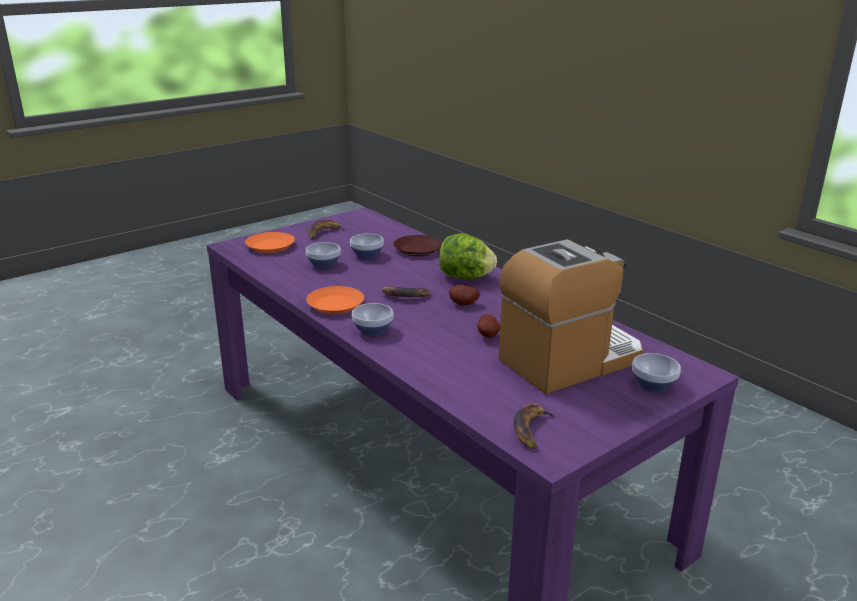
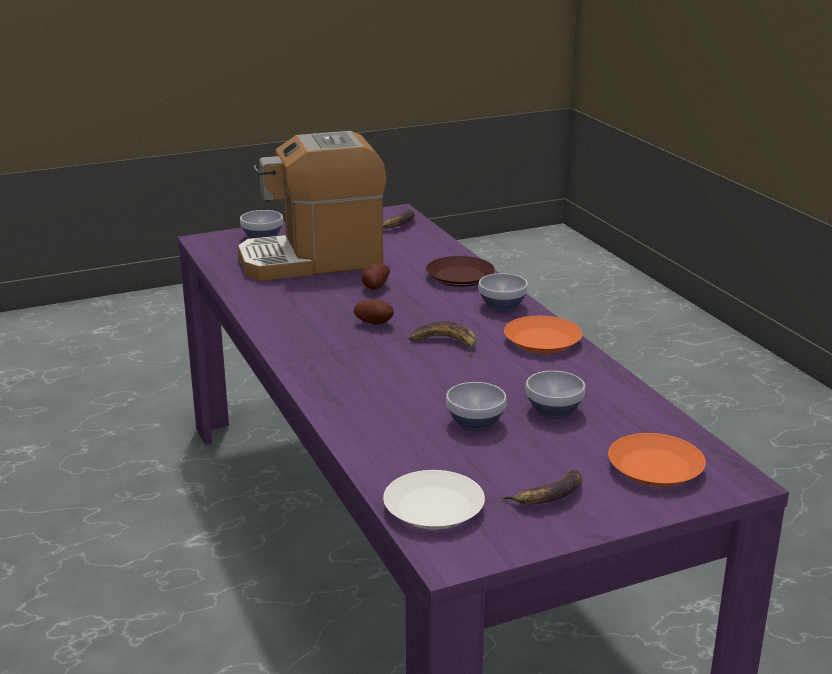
camera: 165 degrees left, 0 degrees up
brown plate [394,235,442,256] -> brown plate moved to [426,256,495,287]
lettuce [439,233,497,279] -> none
none -> white plate [383,470,485,529]

